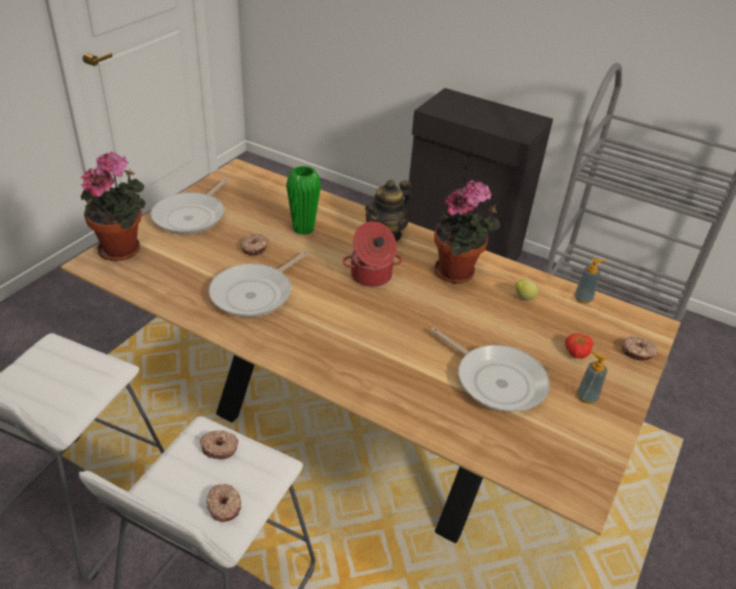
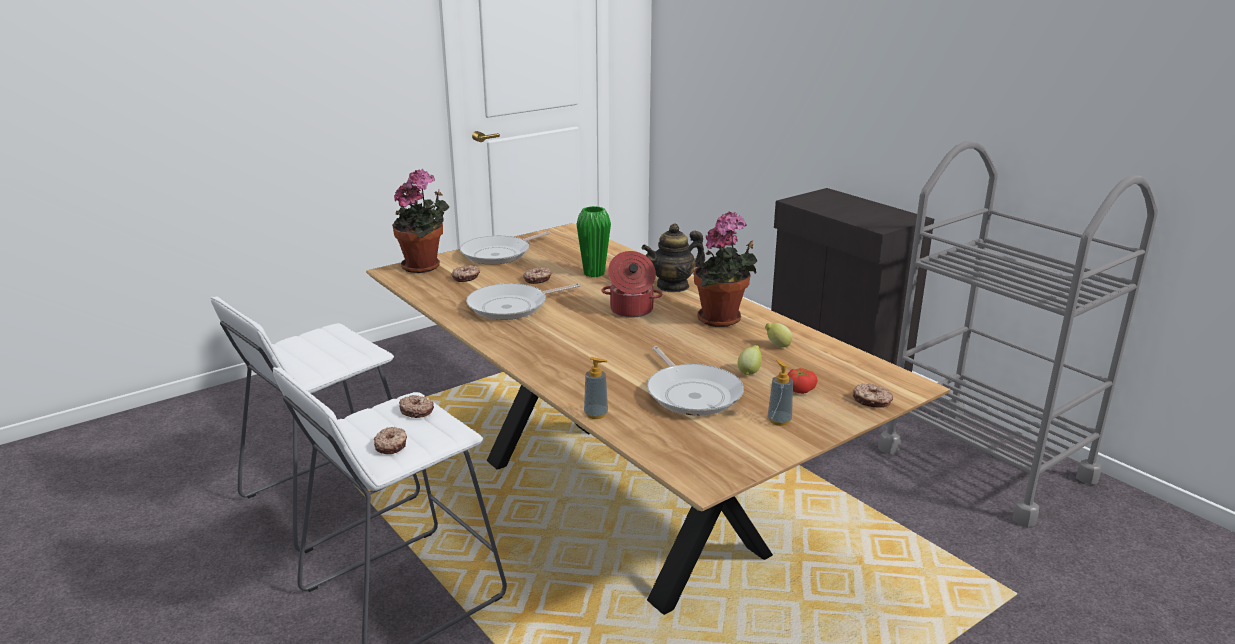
camera: 25 degrees right, 15 degrees down
soap dispenser [575,259,606,304] -> soap dispenser moved to [584,357,608,419]
none -> donut [451,265,480,282]
none -> lemon [738,345,762,376]

